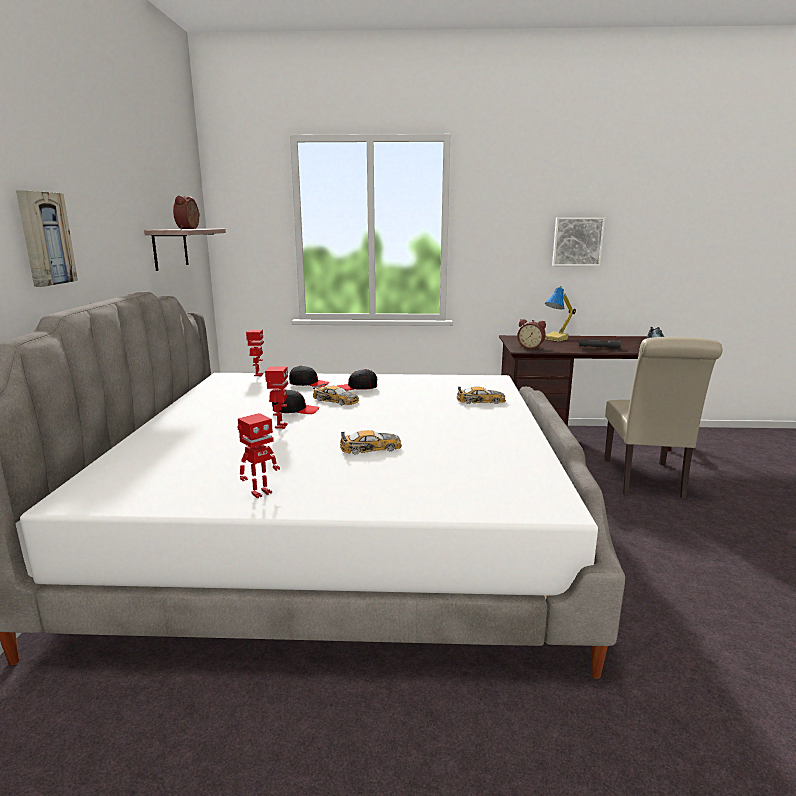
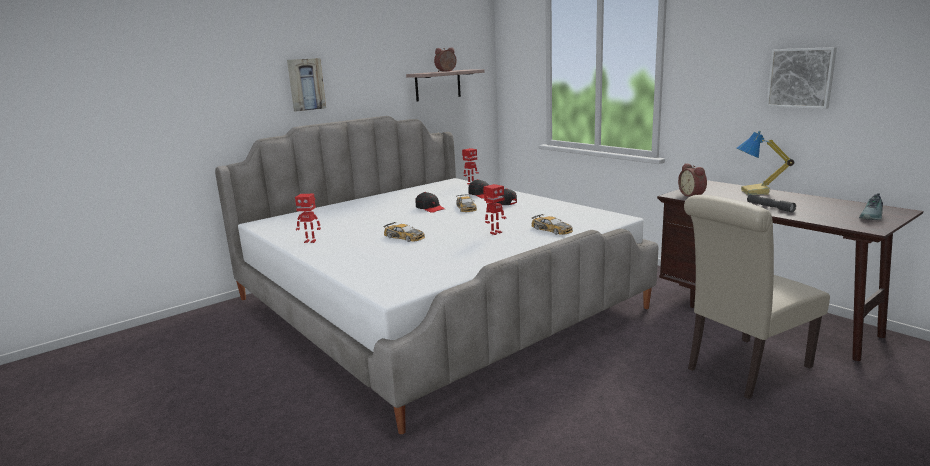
camera: 50 degrees right, 0 degrees up
toy robot [265,366,288,429] -> toy robot moved to [483,184,506,235]

